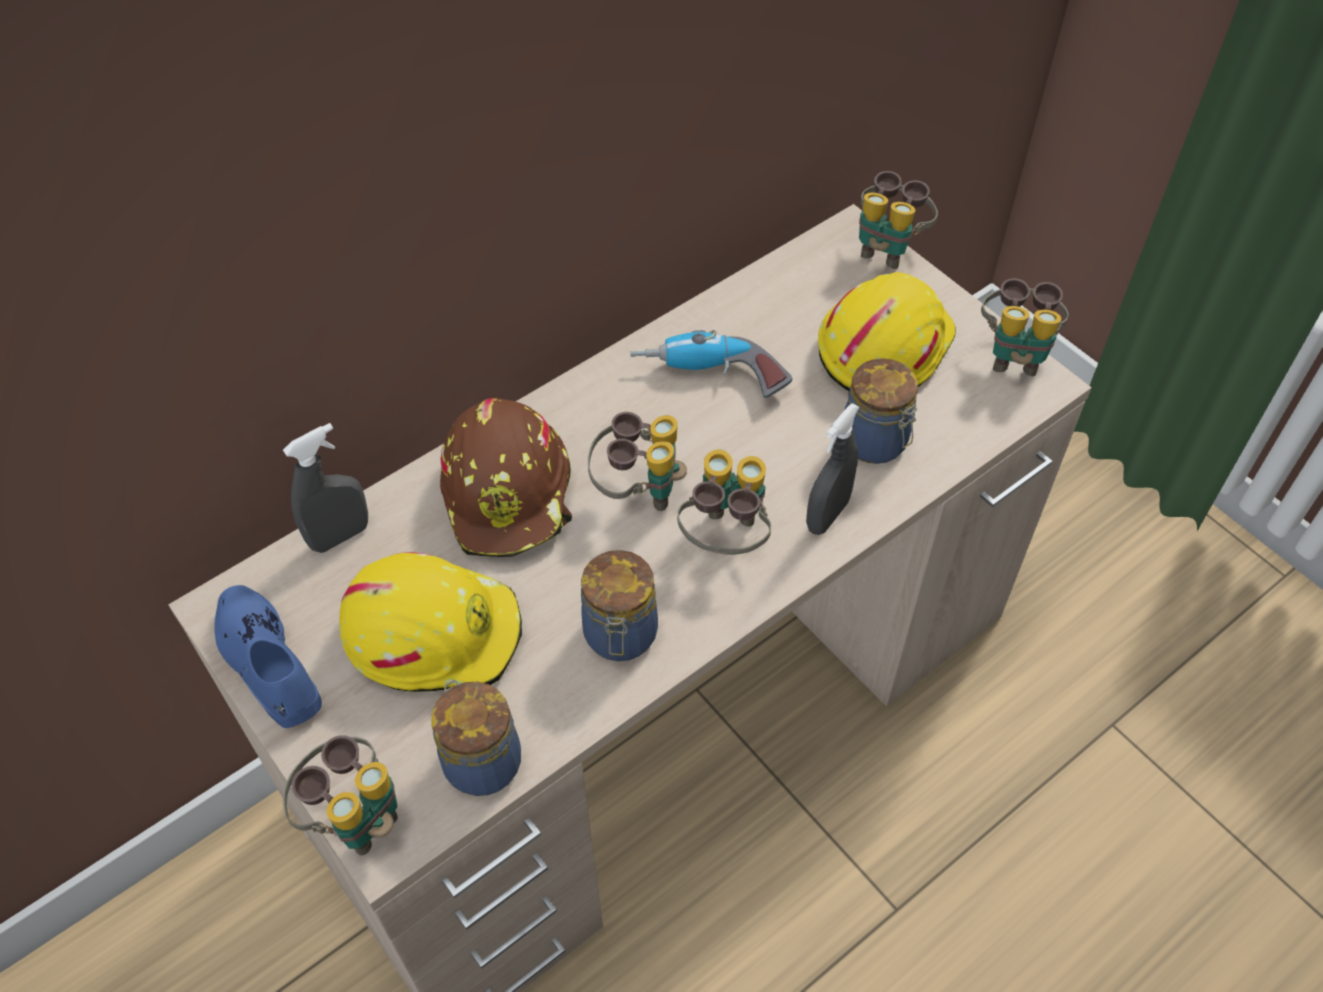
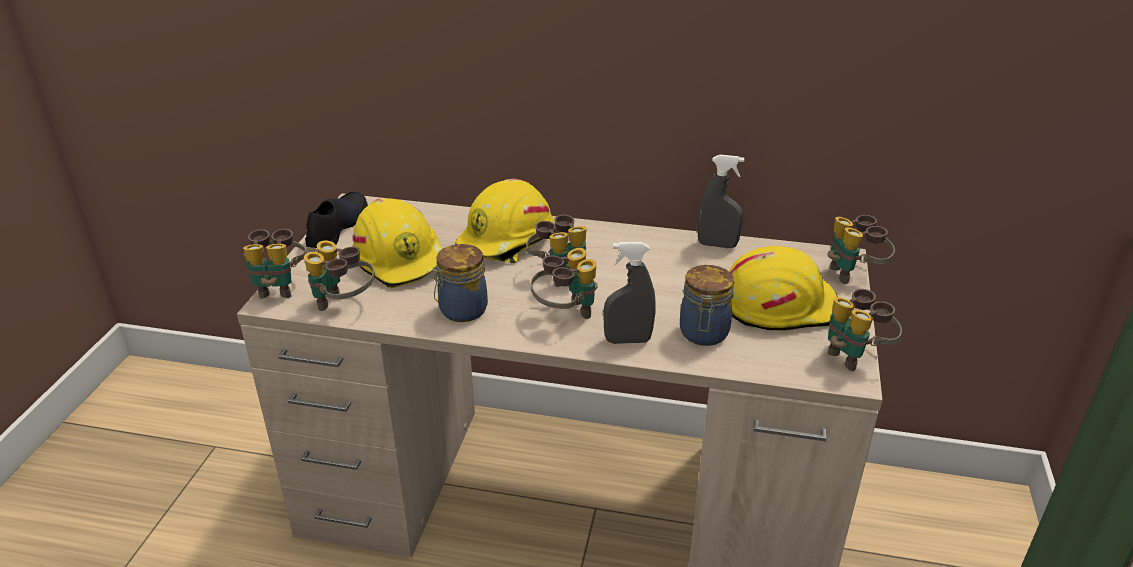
camera: 50 degrees right, 20 degrees down
blue shoe [214,585,322,728] -> black shoe [305,192,368,248]
grey spray bottle [283,423,368,553] -> grey spray bottle moved to [697,155,745,248]
jar [431,679,521,796] -> binoculars [304,240,375,311]
brown hard hat [440,398,572,557] -> yellow hard hat [456,179,553,264]
power drill [630,330,792,398] -> none

